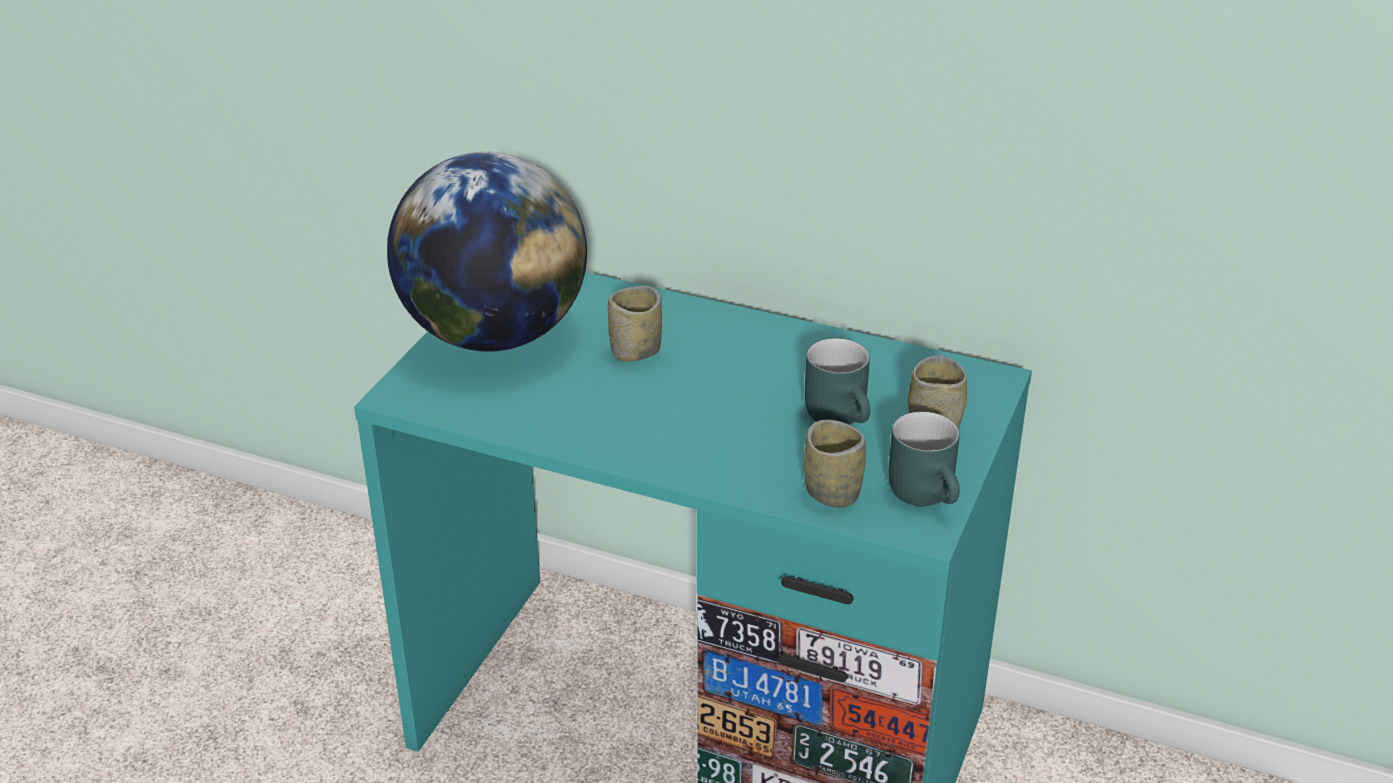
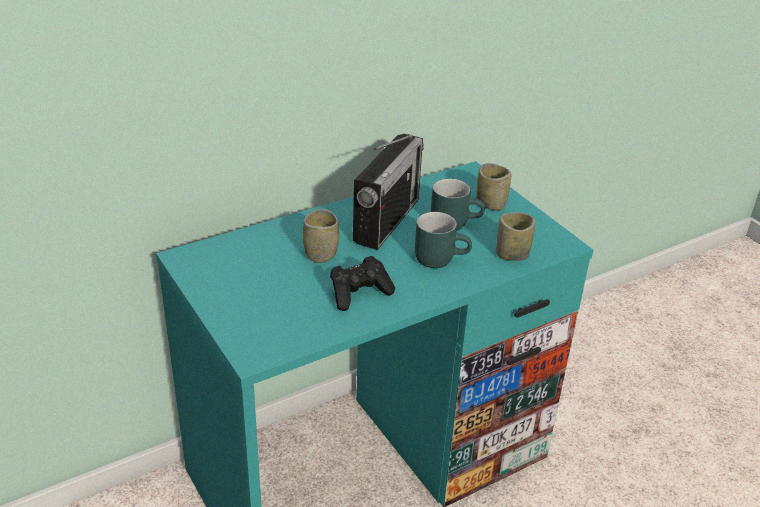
camera: 55 degrees left, 0 degrees up
globe [387,152,587,352] -> none
turquoise mug [889,412,960,506] -> turquoise mug moved to [415,212,472,268]
none -> black game controller [330,256,395,311]
none -> radio [353,134,424,250]

